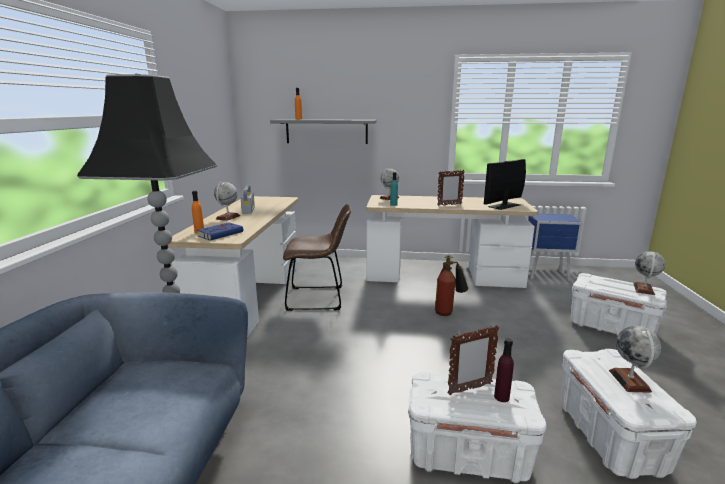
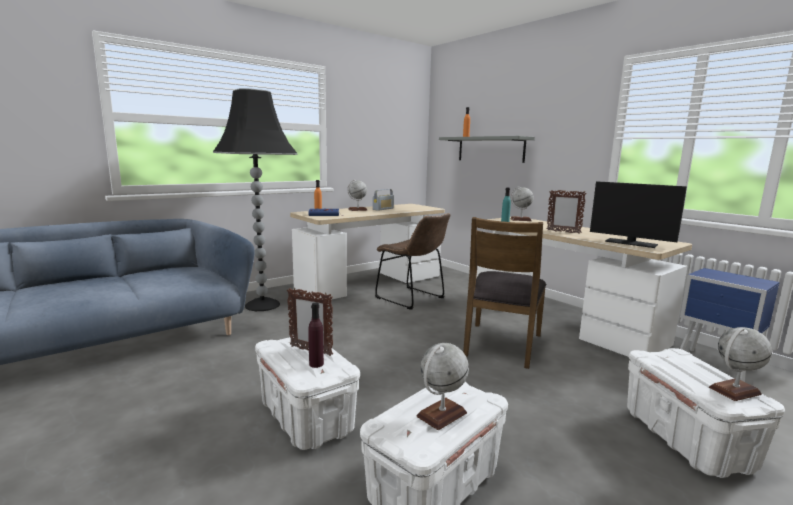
camera: 45 degrees right, 5 degrees down
fire extinguisher [435,255,468,316] -> brown chair [463,217,546,369]
monitor [484,159,526,210] -> monitor turned 150 degrees counterclockwise [590,181,687,248]

